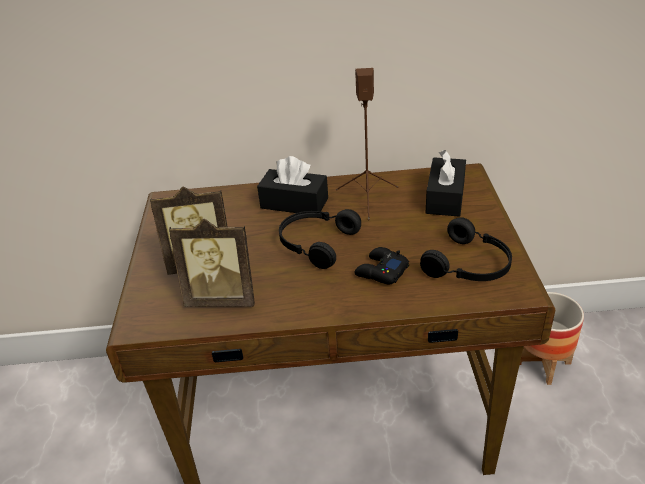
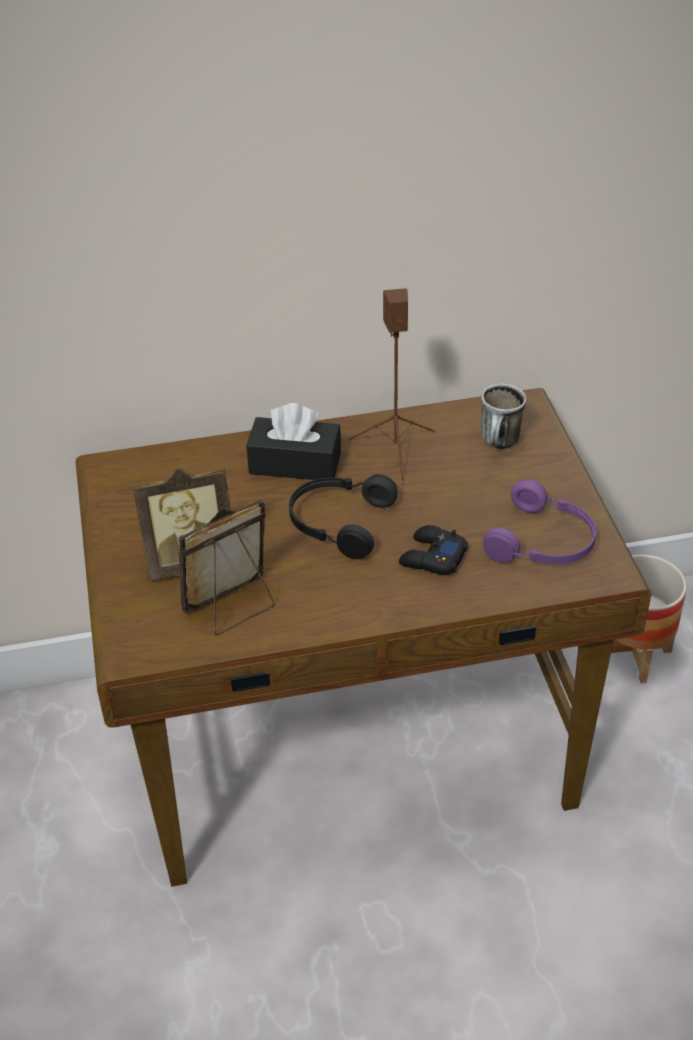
camera: 10 degrees left, 5 degrees up
picture frame [169,219,255,307] -> picture frame turned 150 degrees clockwise [179,499,275,635]
black headphones [420,217,512,281] -> purple headphones [483,479,596,564]
black tissue box [426,150,466,217] -> mug [481,383,526,449]

